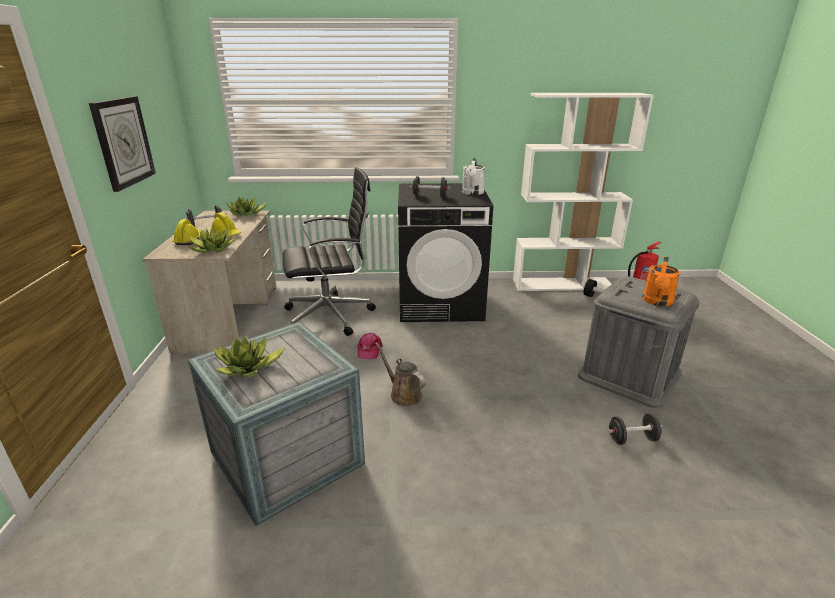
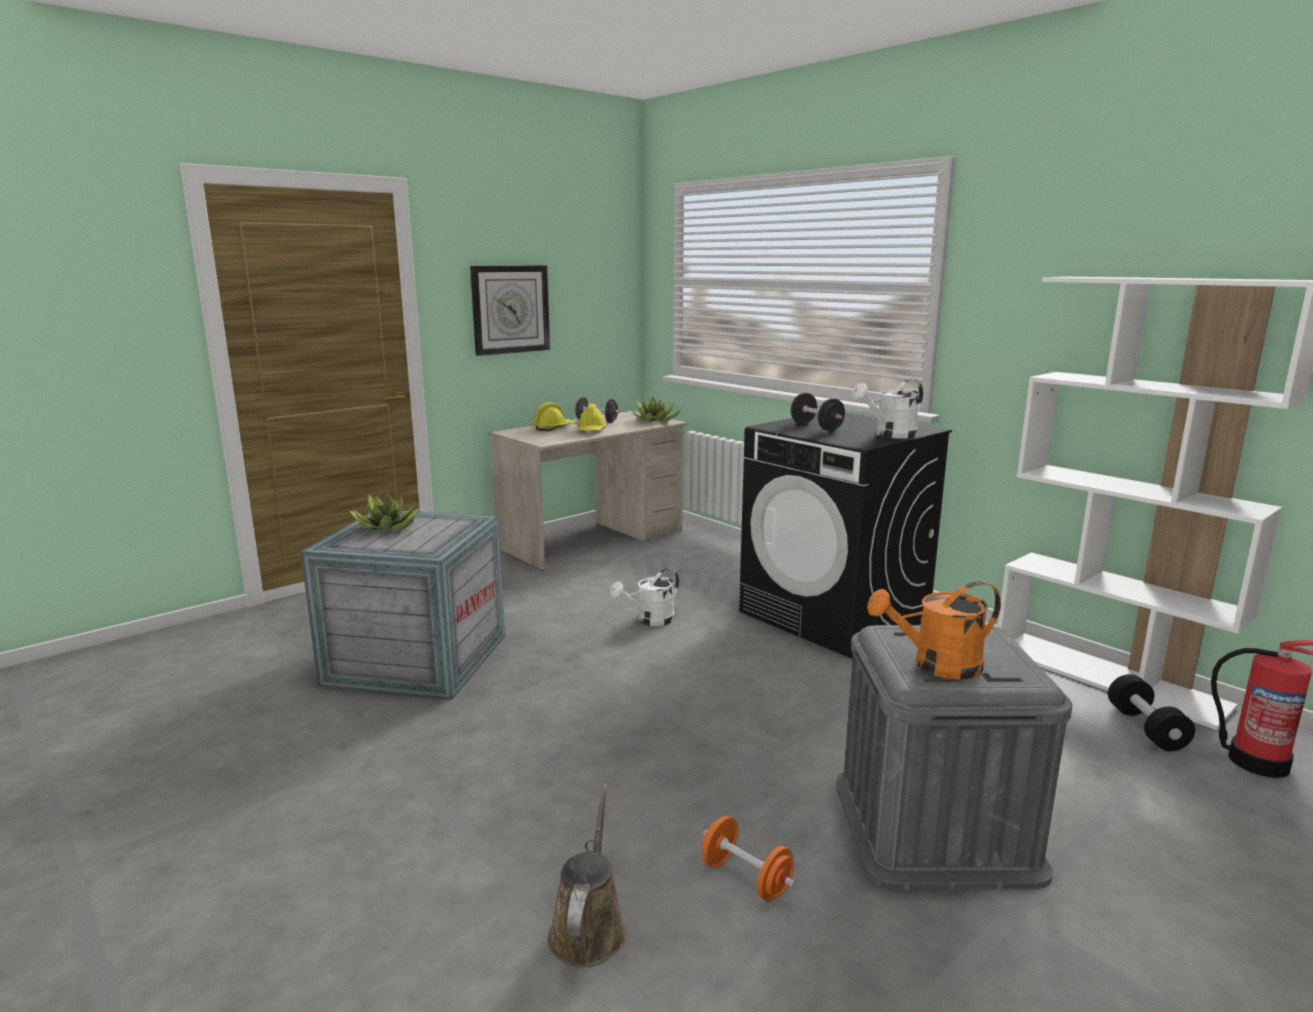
camera: 50 degrees right, 10 degrees down
potted plant [188,227,236,253] -> none
black office chair [283,167,376,336] -> none
pink cap [357,333,383,359] -> white watering can [610,568,679,626]
brown watering can [375,342,426,406] -> brown watering can moved to [548,784,626,967]
black dumbbell [607,414,663,445] -> orange dumbbell [702,816,795,901]

